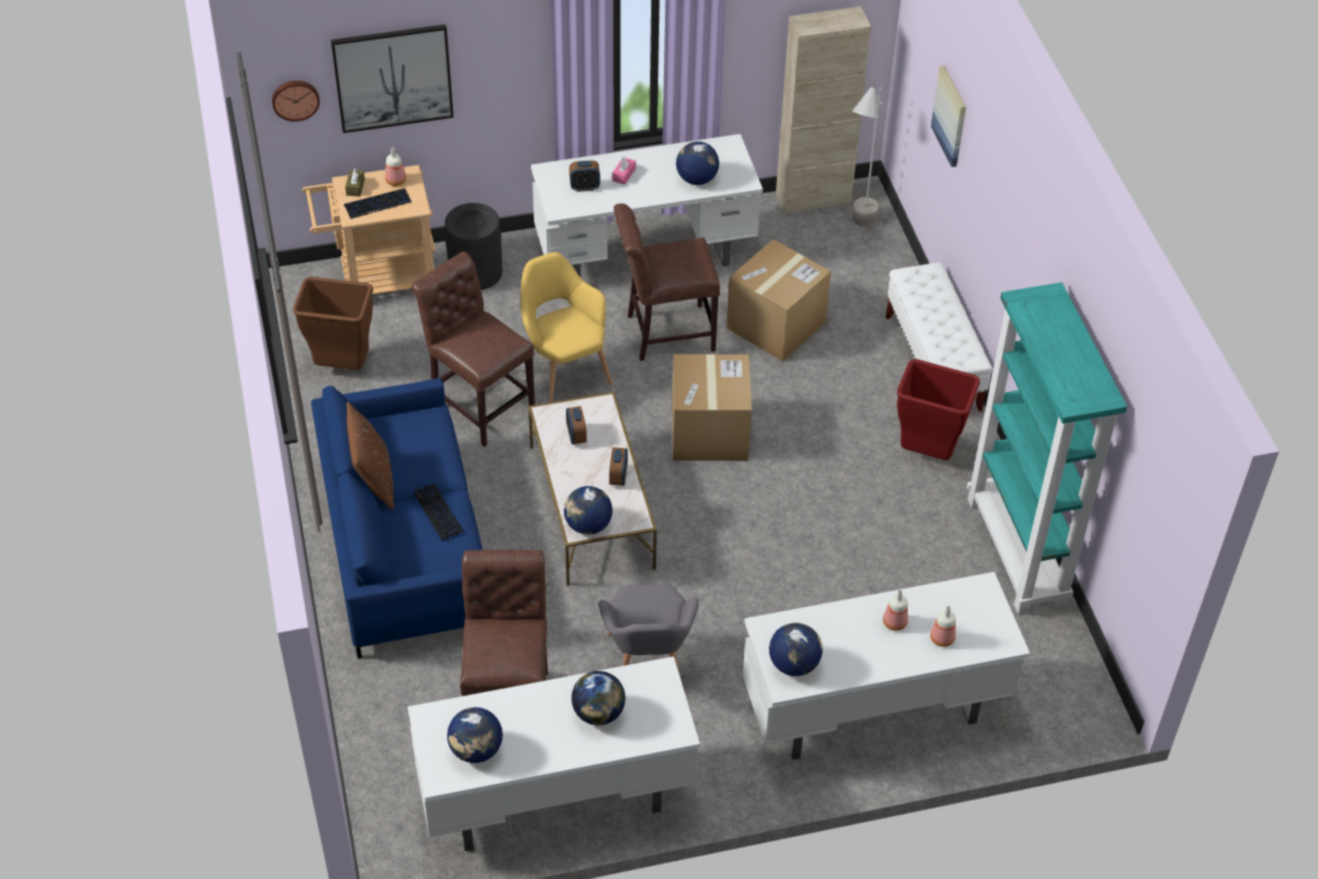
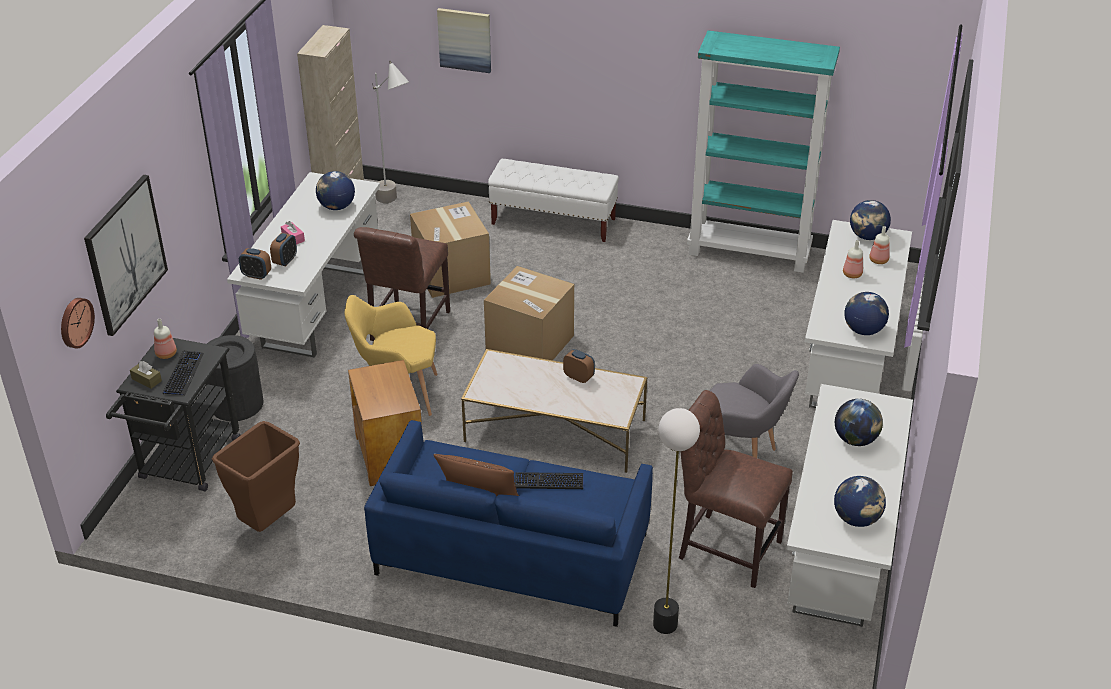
camera: 60 degrees left, 10 degrees down
beige cart [302,165,435,295] -> black cart [106,338,241,492]
brown chair [411,252,535,447] -> brown side table [348,360,422,486]
globe [564,486,613,535] -> globe moved to [850,200,891,240]
alarm clock [566,406,587,445] -> alarm clock moved to [239,248,271,280]
red trash can [897,359,980,460] -> none
none -> floor lamp [653,408,700,634]

